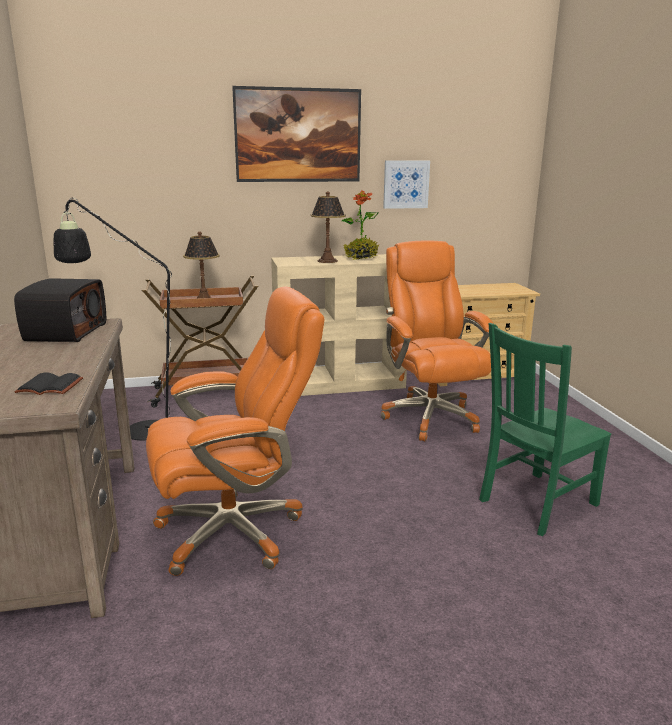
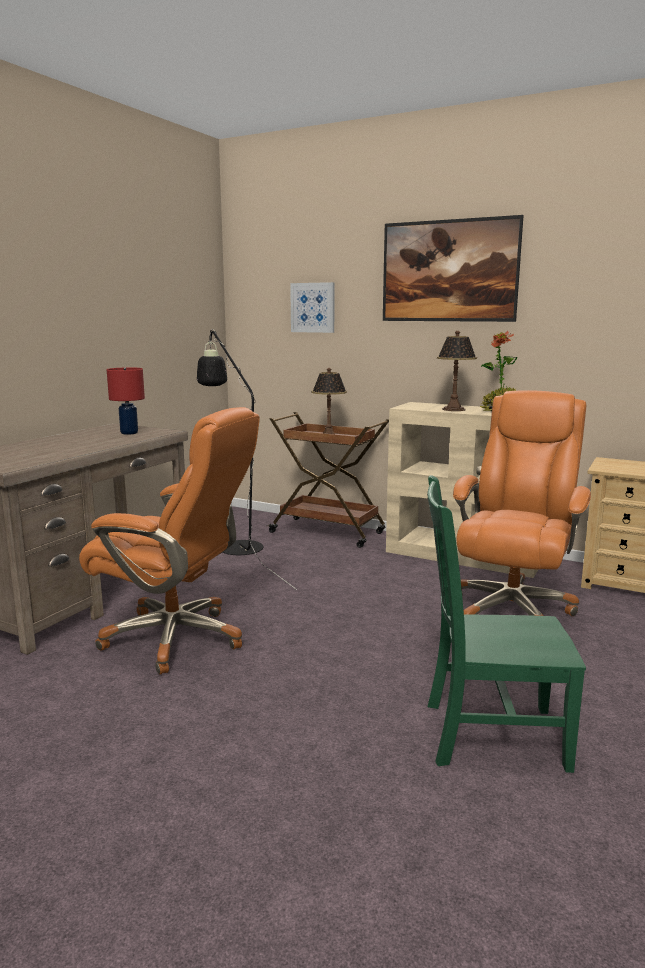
camera: 40 degrees right, 5 degrees down
radio [14,278,106,342] -> red table lamp [107,367,145,435]
black book [14,372,83,395] -> none
picture [383,160,430,209] -> picture moved to [290,282,335,333]

